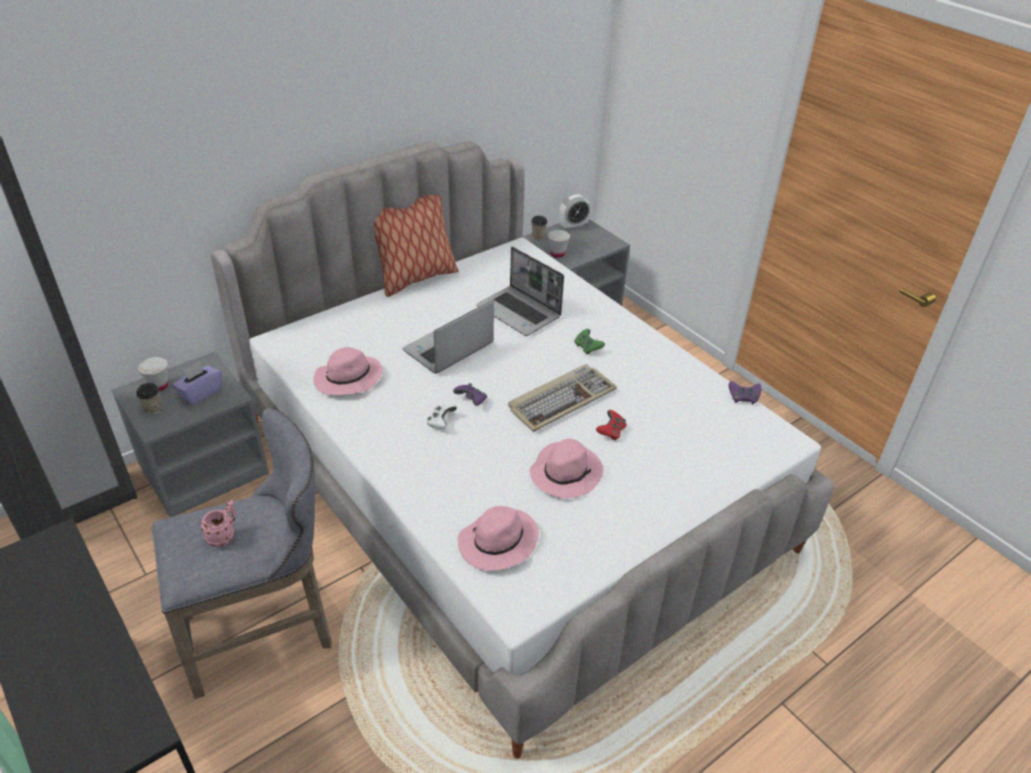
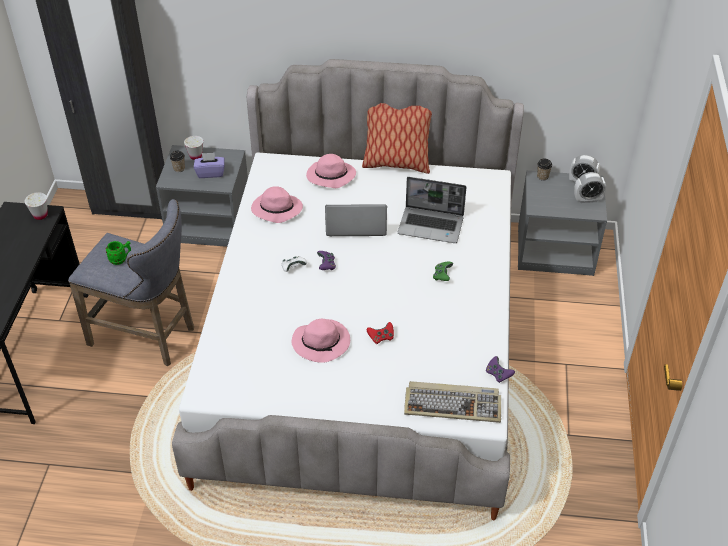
camera: 45 degrees right, 5 degrees up
pink mug [201,500,236,547] -> green mug [106,241,131,265]
pink hat [458,506,539,571] -> pink hat moved to [306,154,356,188]
laptop [476,247,564,336] -> laptop turned 75 degrees counterclockwise [398,177,467,243]
keyboard [508,364,617,432] -> keyboard moved to [404,381,501,423]
white cup [548,230,570,258] -> white cup moved to [24,192,48,220]
none -> alarm clock [574,172,606,203]

